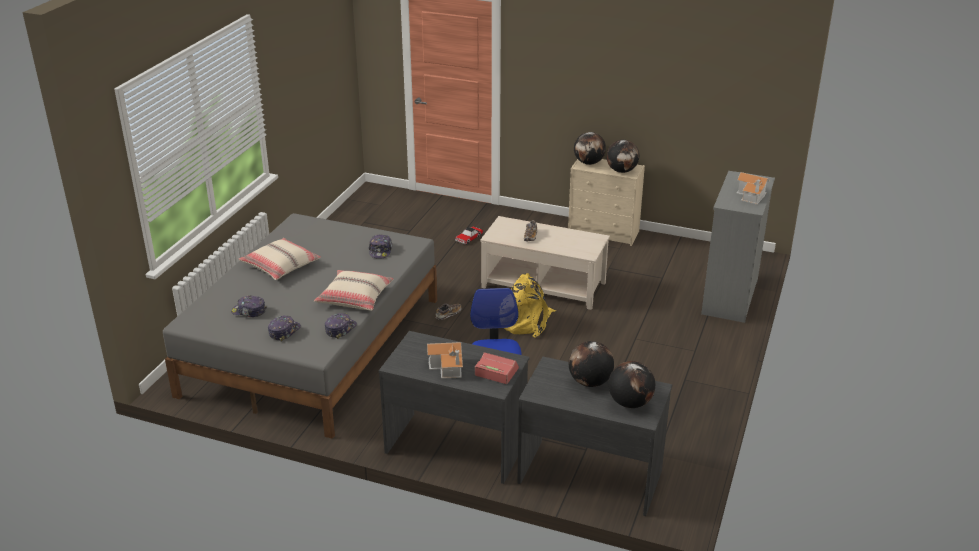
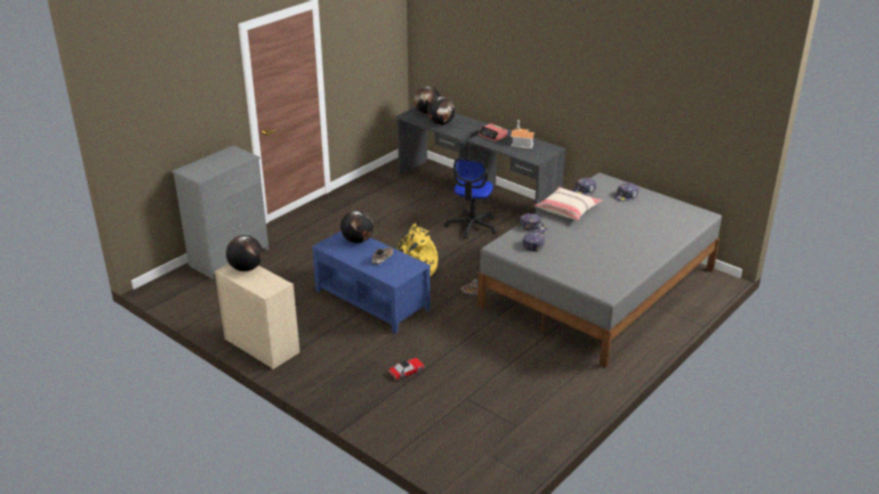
camera: 160 degrees left, 0 degrees up
cap [231,295,267,317] -> cap moved to [518,213,547,233]
beige pillow [238,238,321,280] -> none
beige coffee table [480,216,610,310] -> blue coffee table [312,231,431,334]
globe [574,132,606,165] -> globe moved to [340,210,373,243]
toy house [737,172,770,205] -> none

